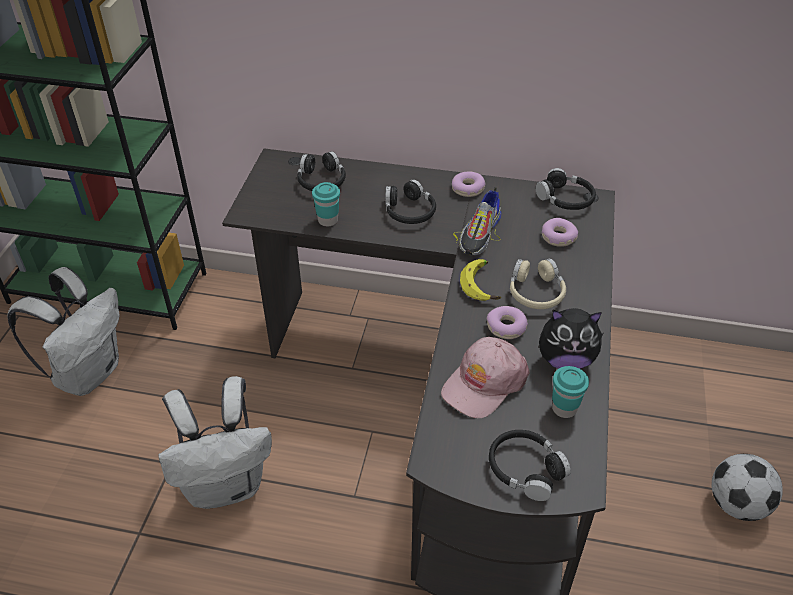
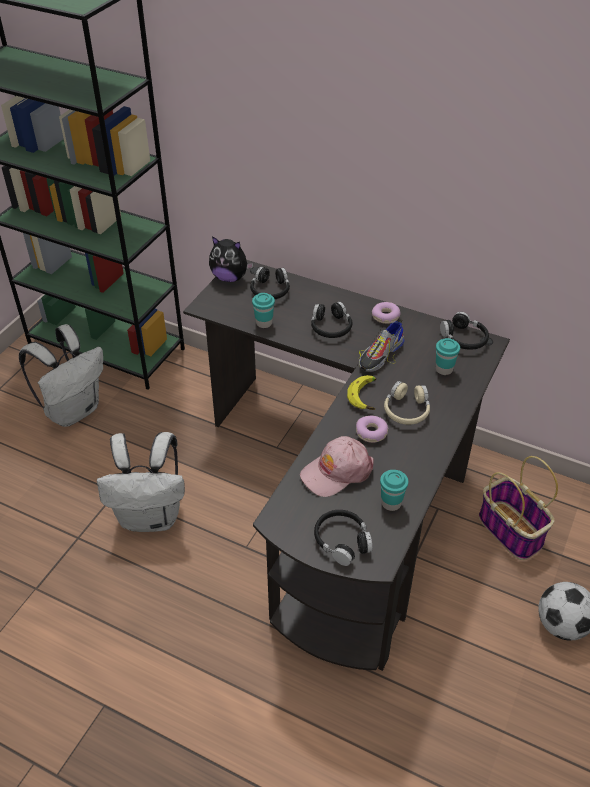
camera: 15 degrees right, 0 degrees up
plush toy [539,308,604,369] -> plush toy moved to [209,236,254,282]
donut [542,218,578,247] -> turquoise cup [436,338,460,375]
none -> basket [479,456,558,560]

